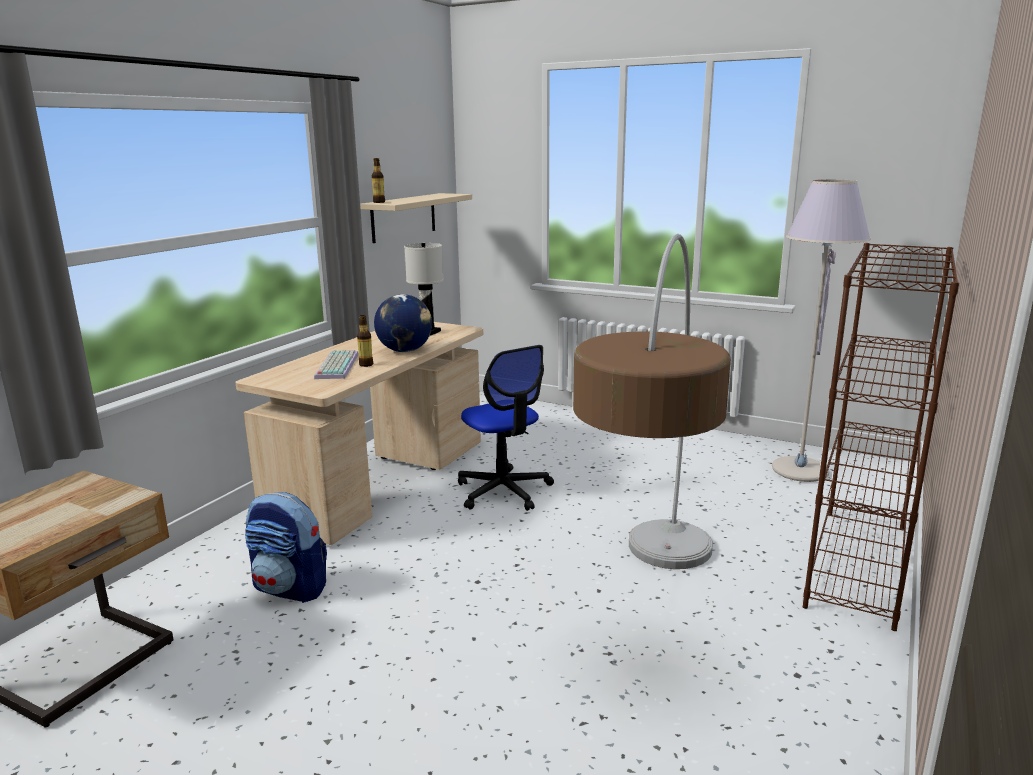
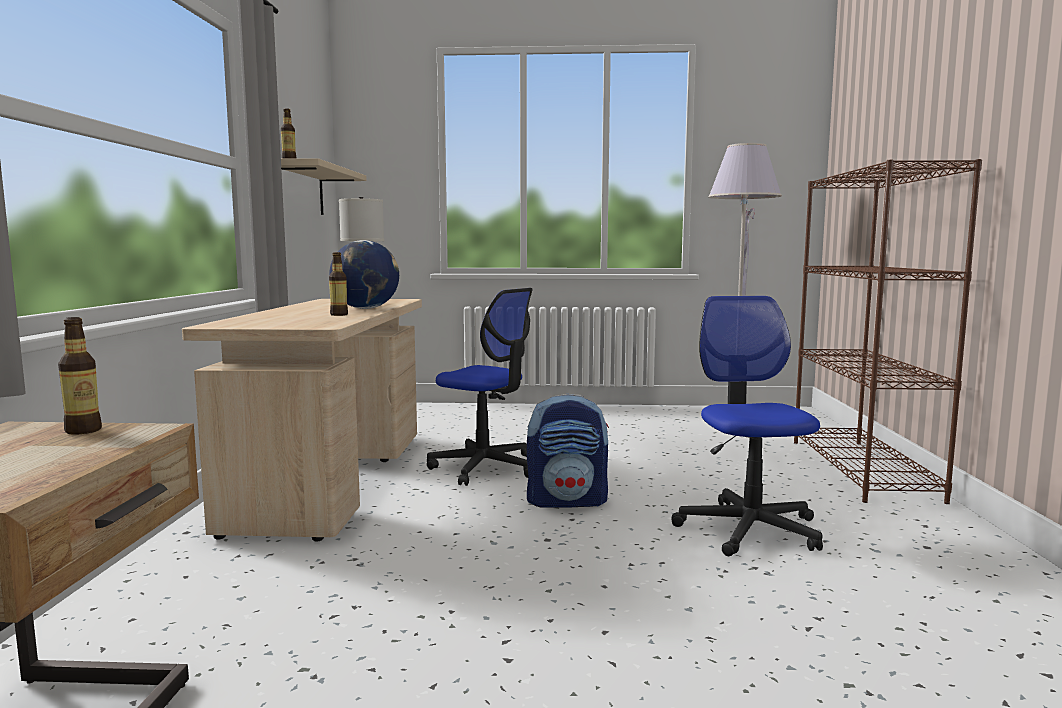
camera: 25 degrees left, 10 degrees down
backpack [245,492,327,603] -> backpack moved to [527,394,609,508]
keyboard [314,350,359,379] -> none
floor lamp [573,234,731,569] -> office chair [671,296,823,556]
none -> bottle [58,317,102,435]

